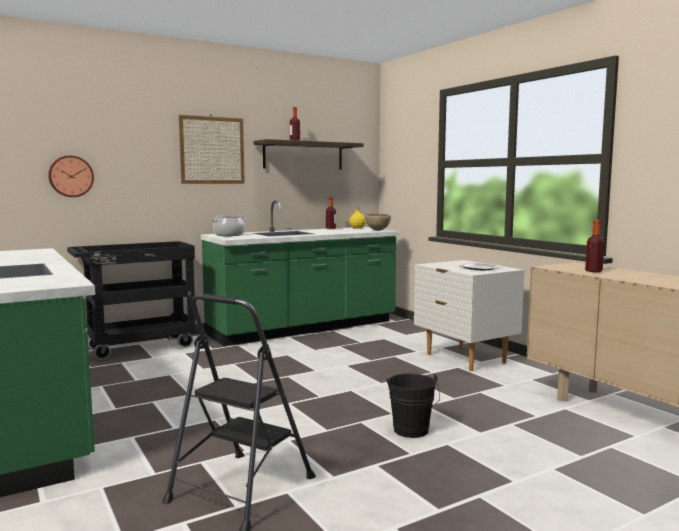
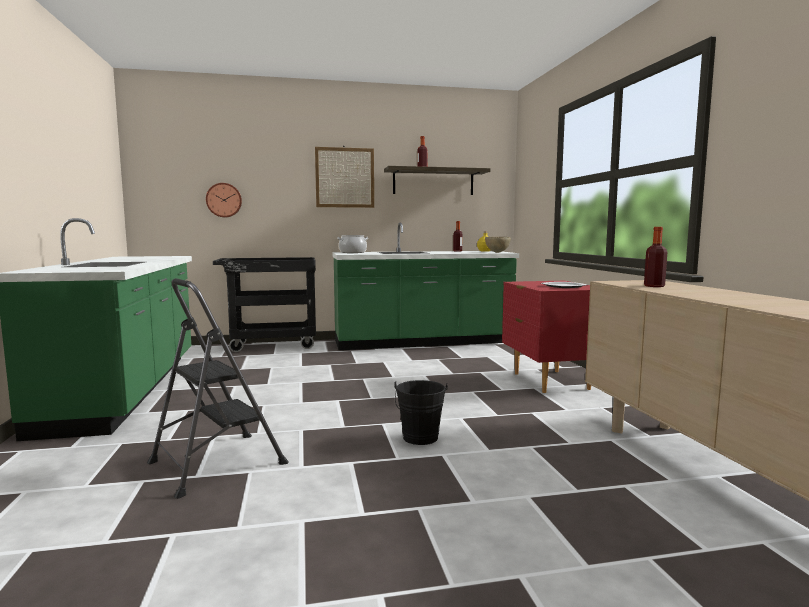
camera: 20 degrees right, 0 degrees up
white nightstand [414,260,524,371] -> red nightstand [502,281,591,393]

